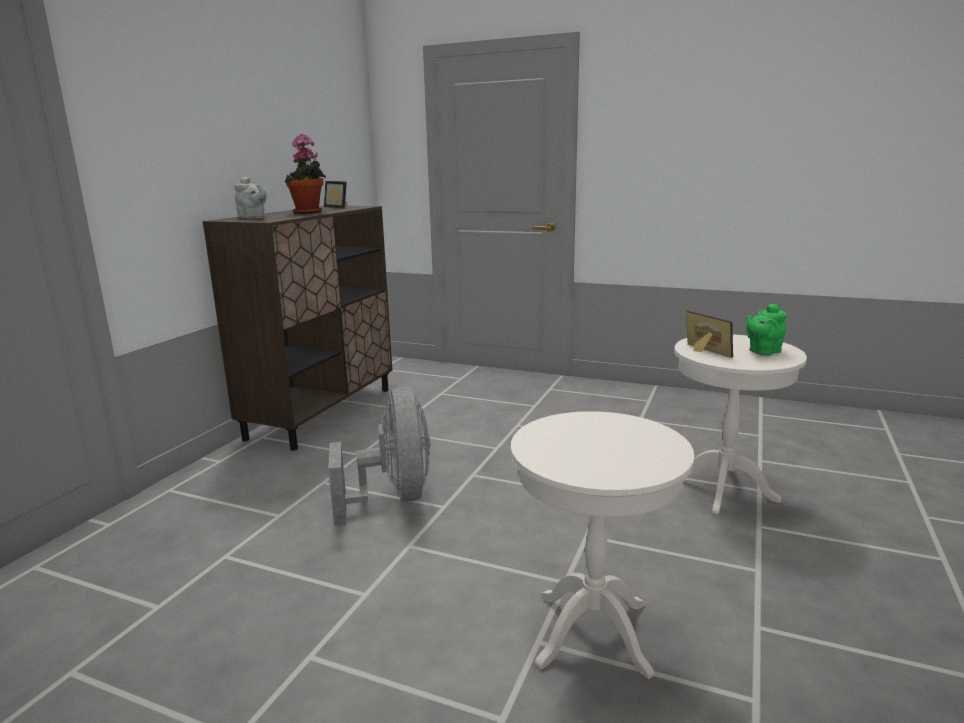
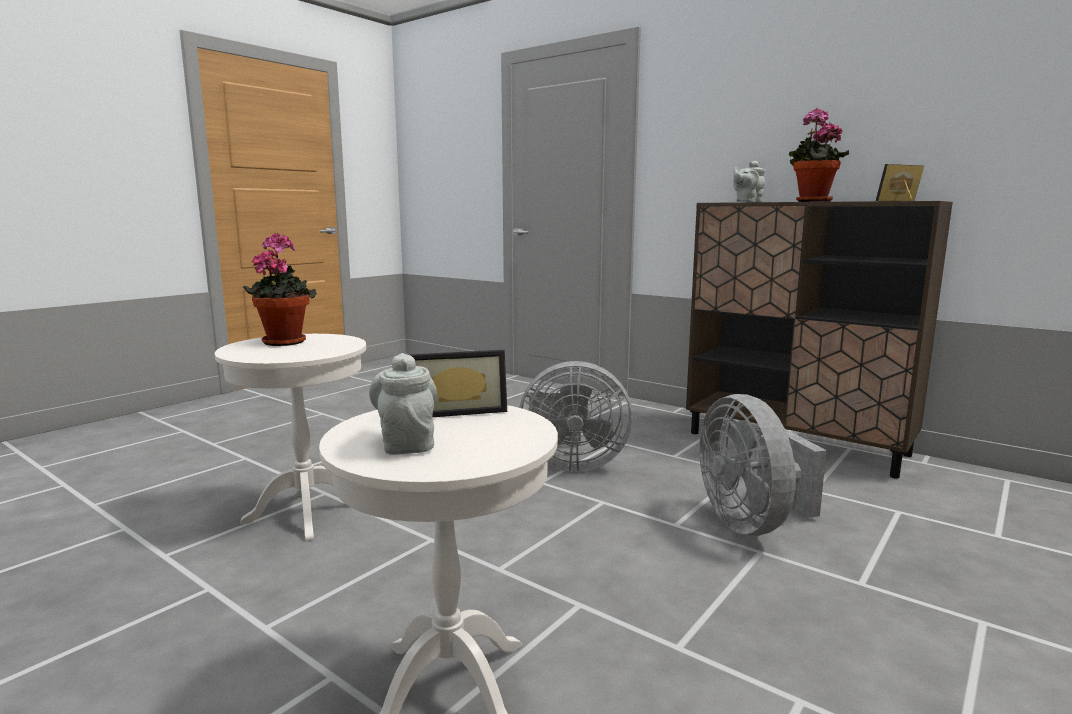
camera: 105 degrees right, 5 degrees down
green teapot [746,303,787,356] -> grey teapot [369,353,437,455]
none -> potted plant [243,233,317,346]
none -> grey fan [699,394,827,536]

